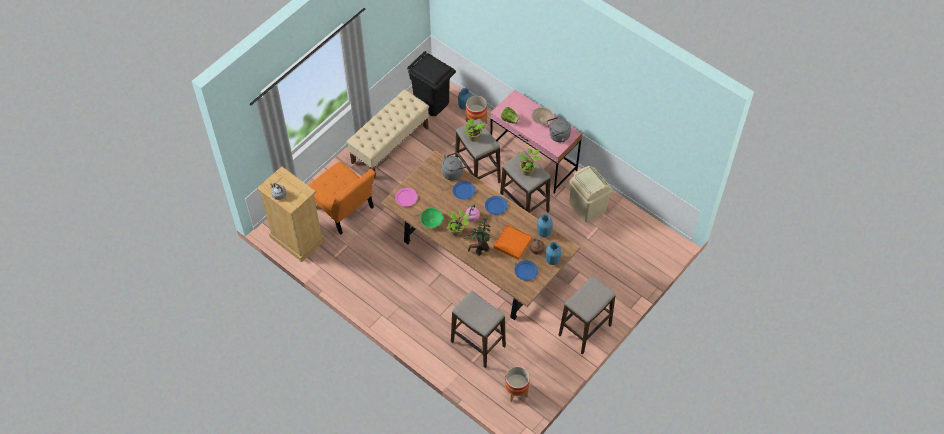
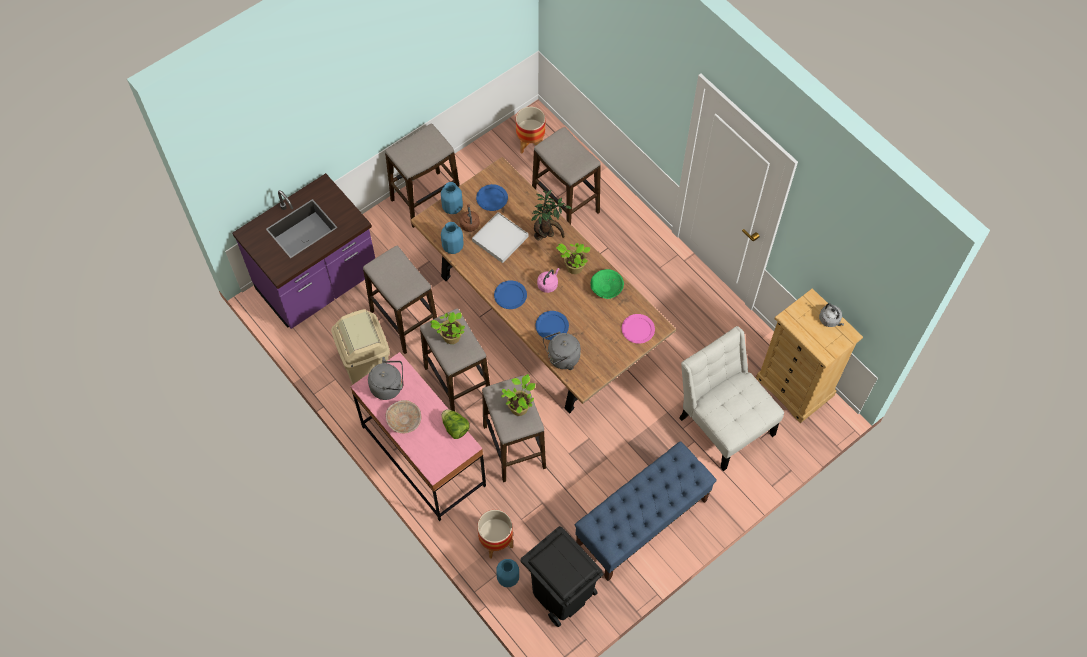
camera: 170 degrees left, 5 degrees up
orange chair [308,161,375,235] -> white chair [679,326,784,471]
beige bench [346,89,429,178] -> blue bench [575,441,717,581]
orange tray [493,225,532,260] -> white tray [472,212,529,263]
none -> purple counter [232,173,375,329]
none -> stool [363,246,437,354]

